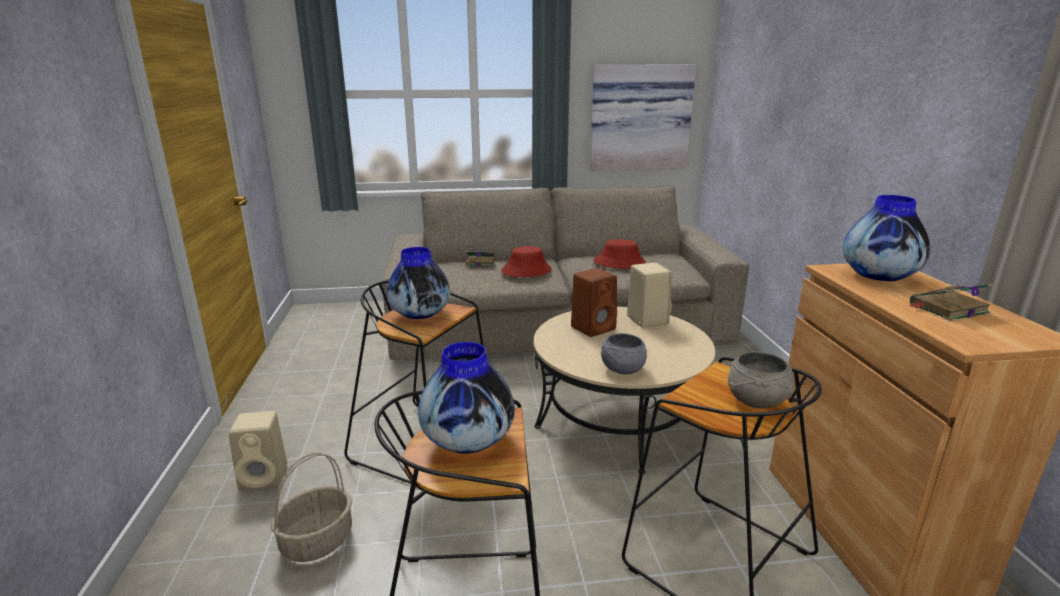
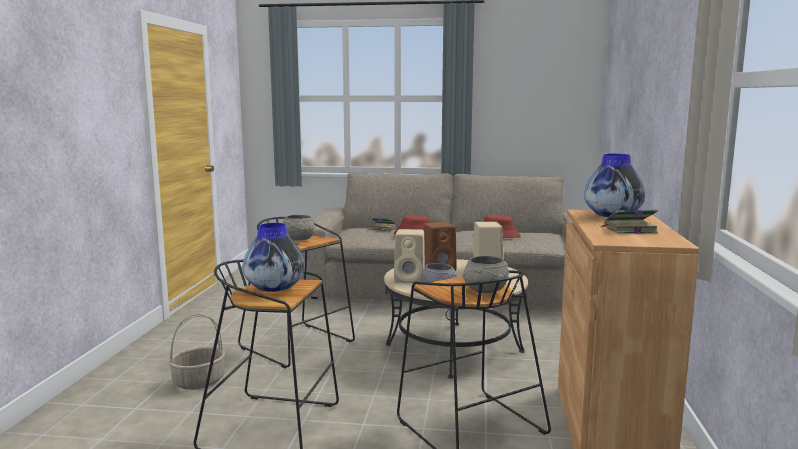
camera: 15 degrees right, 10 degrees down
beige speaker [229,411,287,490] -> beige speaker moved to [394,229,425,283]
vase [386,247,451,319] -> grey bowl [283,215,315,241]
picture [590,65,696,170] -> none

